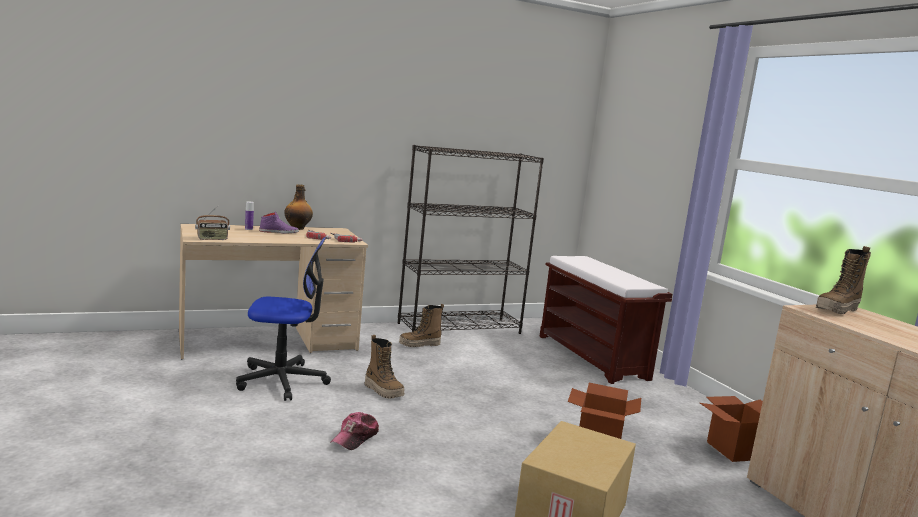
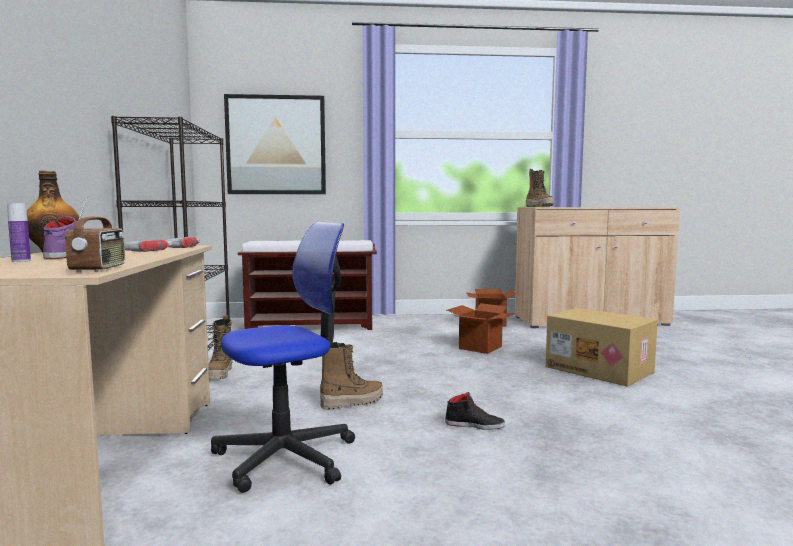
camera: 70 degrees left, 5 degrees down
office chair [236,237,331,401] -> office chair turned 45 degrees clockwise [211,222,355,493]
cap [331,412,379,450] -> black shoe [445,392,505,430]
none -> picture [224,94,326,194]

